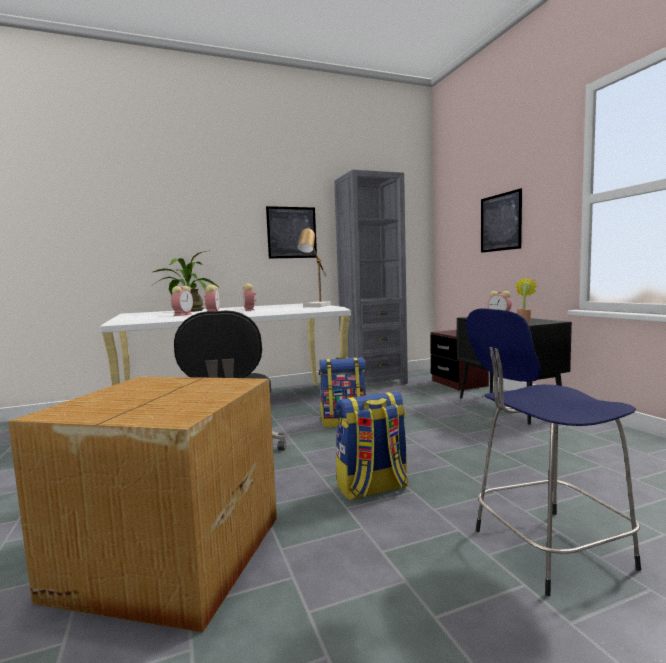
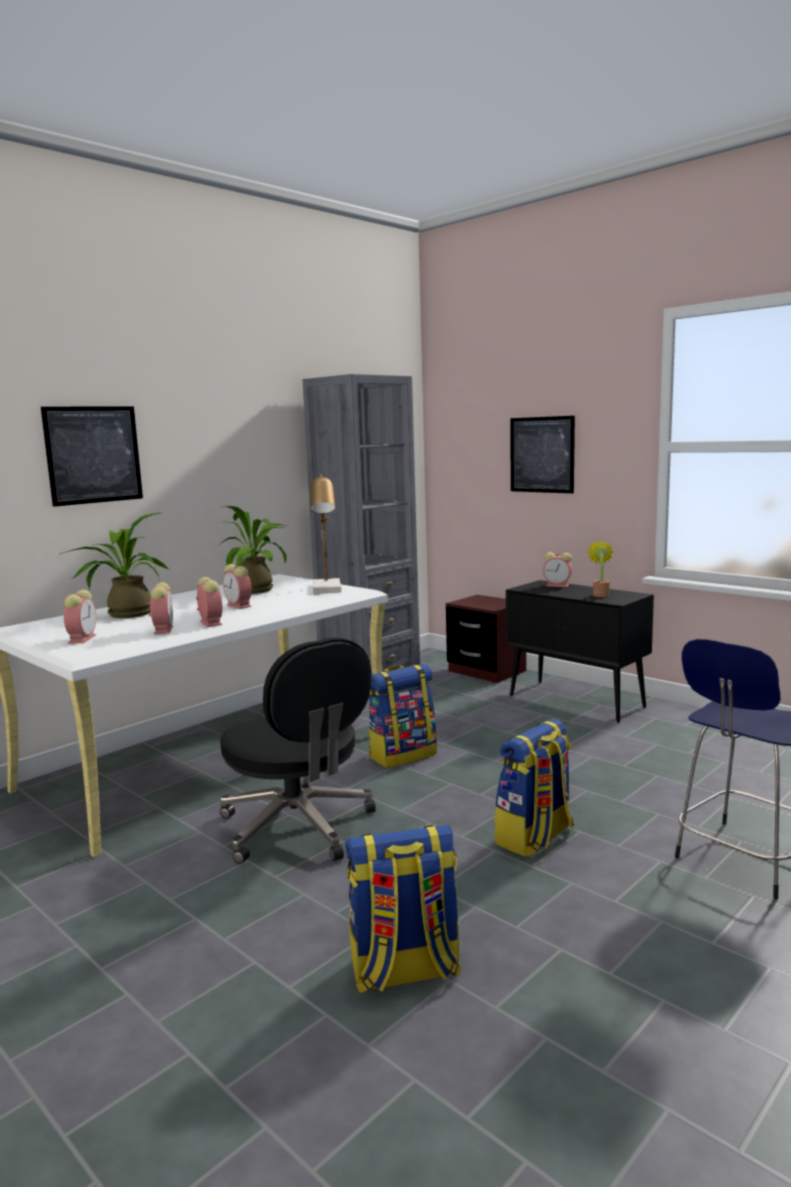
camera: 25 degrees left, 5 degrees up
cardboard box [8,377,277,633] -> backpack [345,825,462,993]
picture [266,206,317,259] -> picture moved to [41,406,143,507]
none -> alarm clock [64,590,96,643]
none -> potted plant [219,506,287,594]

